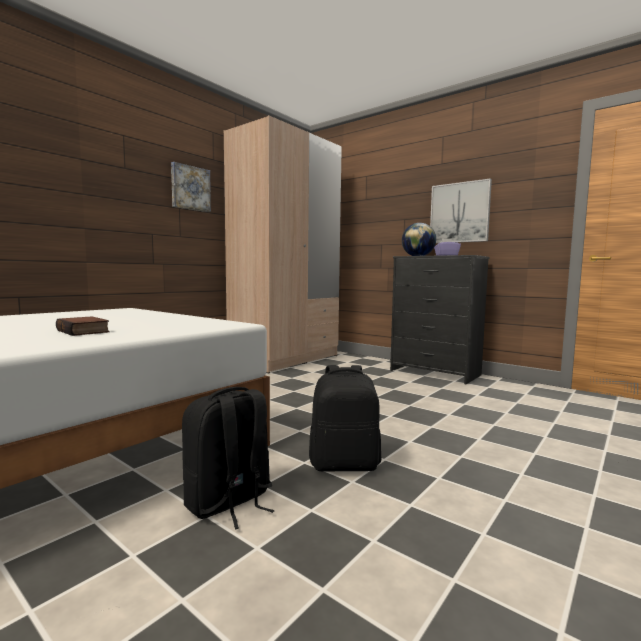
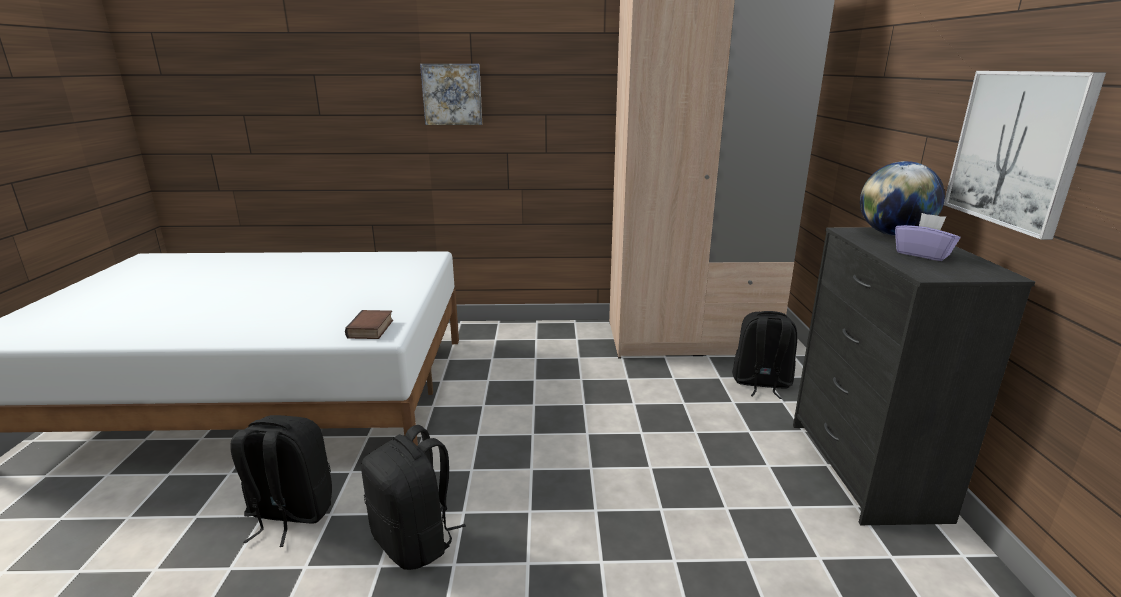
camera: 50 degrees right, 15 degrees up
book [56,316,110,336] -> book moved to [345,310,393,339]
picture [171,162,211,212] -> picture moved to [420,64,482,125]
none -> black backpack [732,311,797,399]

